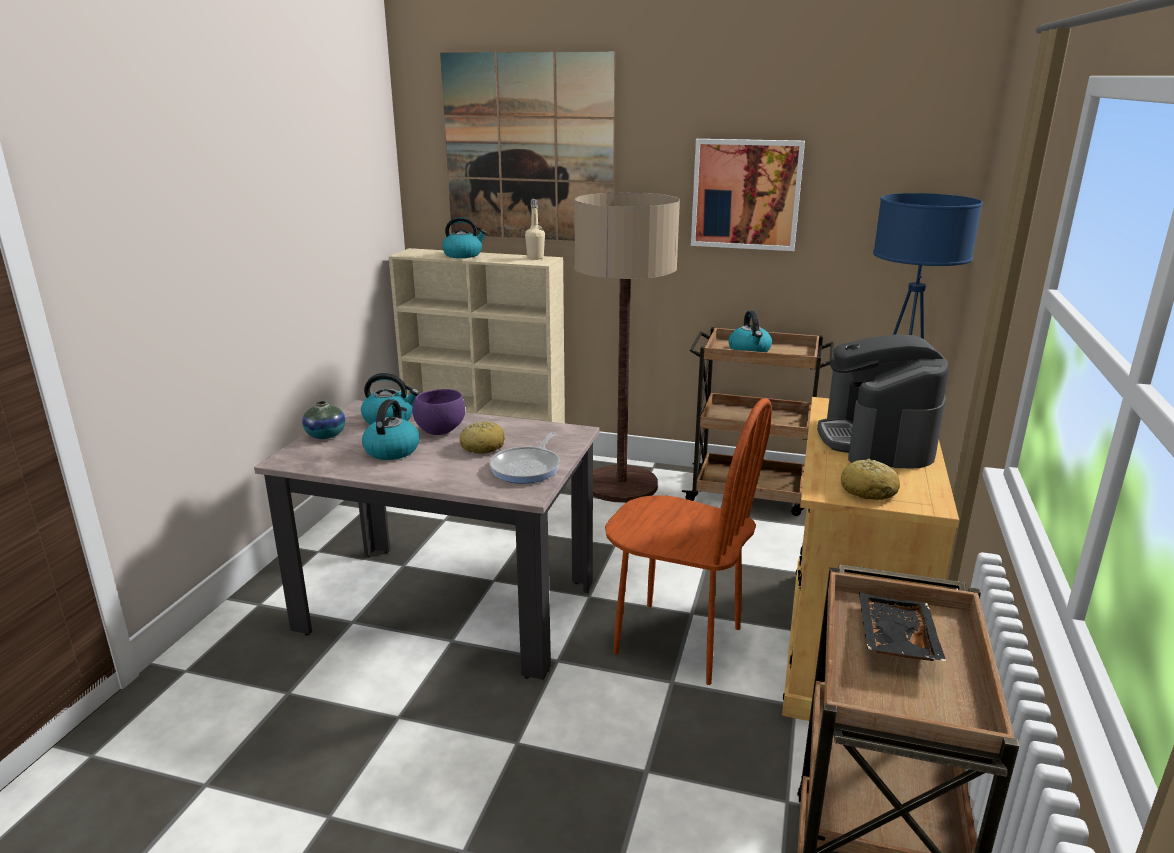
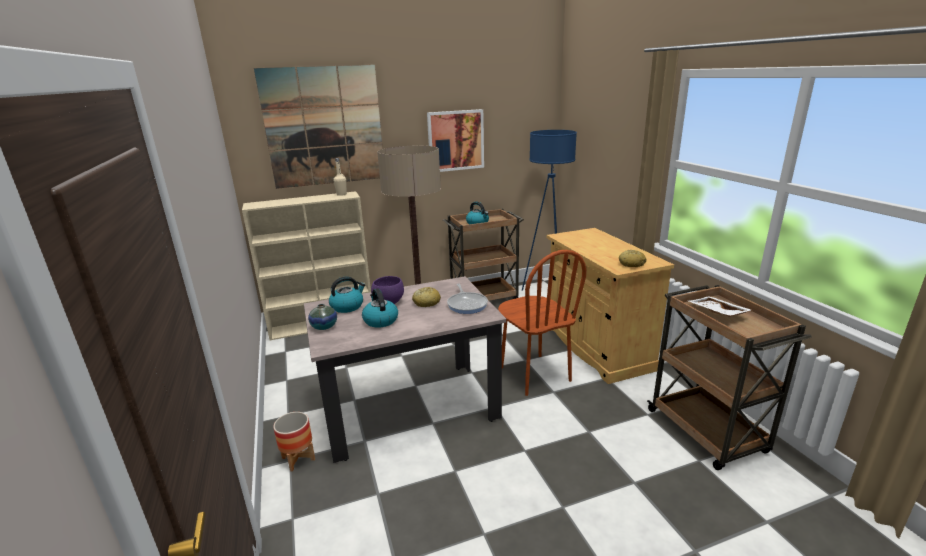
camera: 35 degrees left, 0 degrees up
kettle [442,217,487,258] -> none
brown chair [605,398,772,685] -> brown chair turned 75 degrees clockwise [498,250,586,396]
coffee machine [817,334,949,468] -> none
black tray [859,593,946,661] -> white tray [689,296,751,317]
none -> planter [273,412,315,471]

